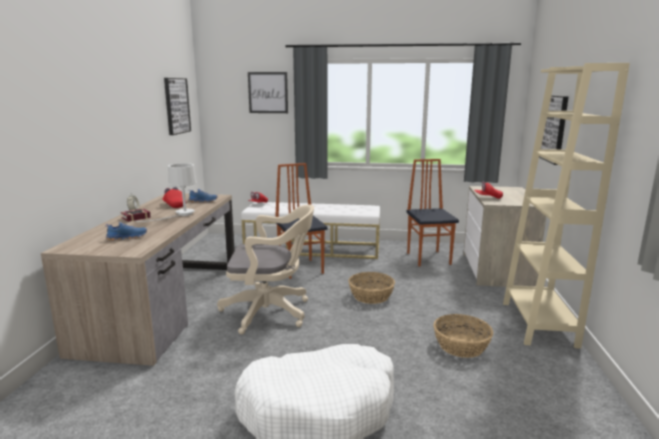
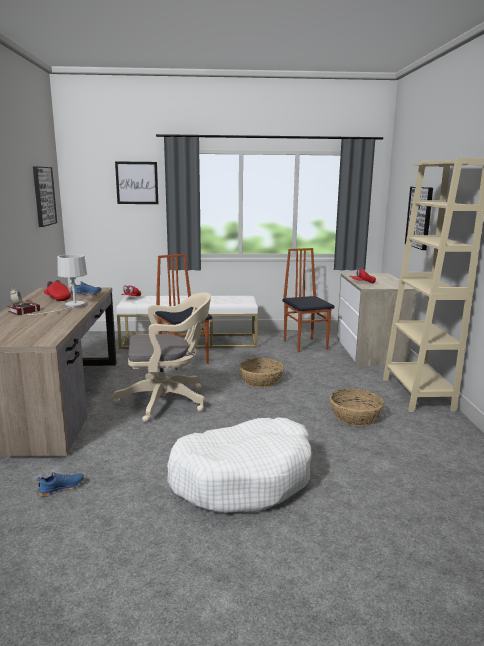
camera: 10 degrees left, 0 degrees up
blue shoe [105,222,147,241] -> blue shoe moved to [37,472,84,497]

